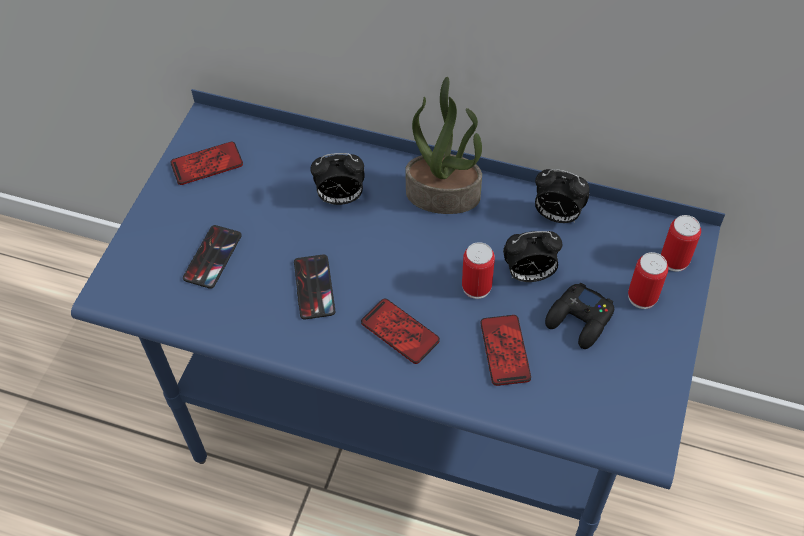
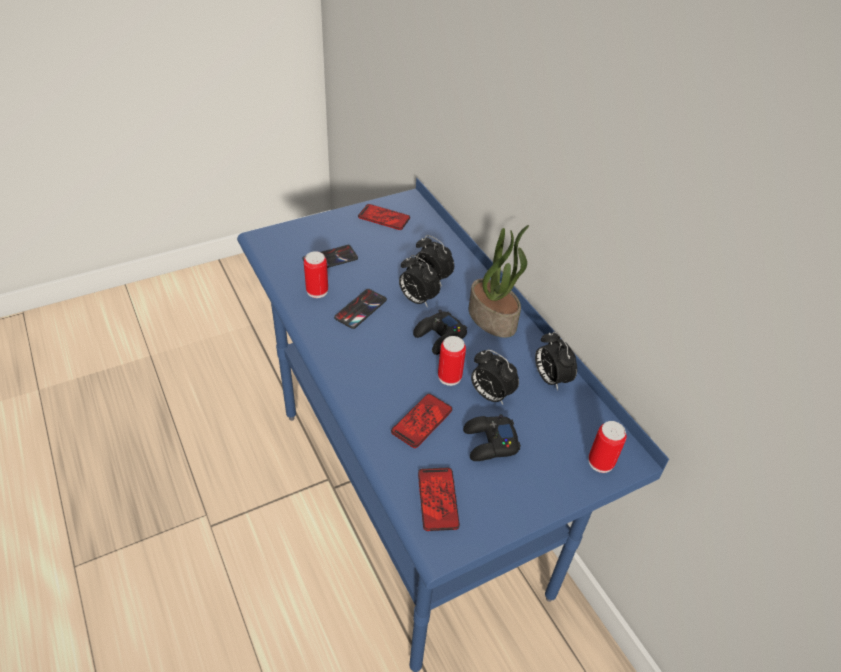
camera: 40 degrees right, 10 degrees down
phone [361,299,440,364] -> phone moved to [418,468,460,531]
can [628,252,668,309] -> can moved to [304,251,328,298]
none -> alarm clock [399,255,441,308]
none -> black game controller [413,310,467,355]

